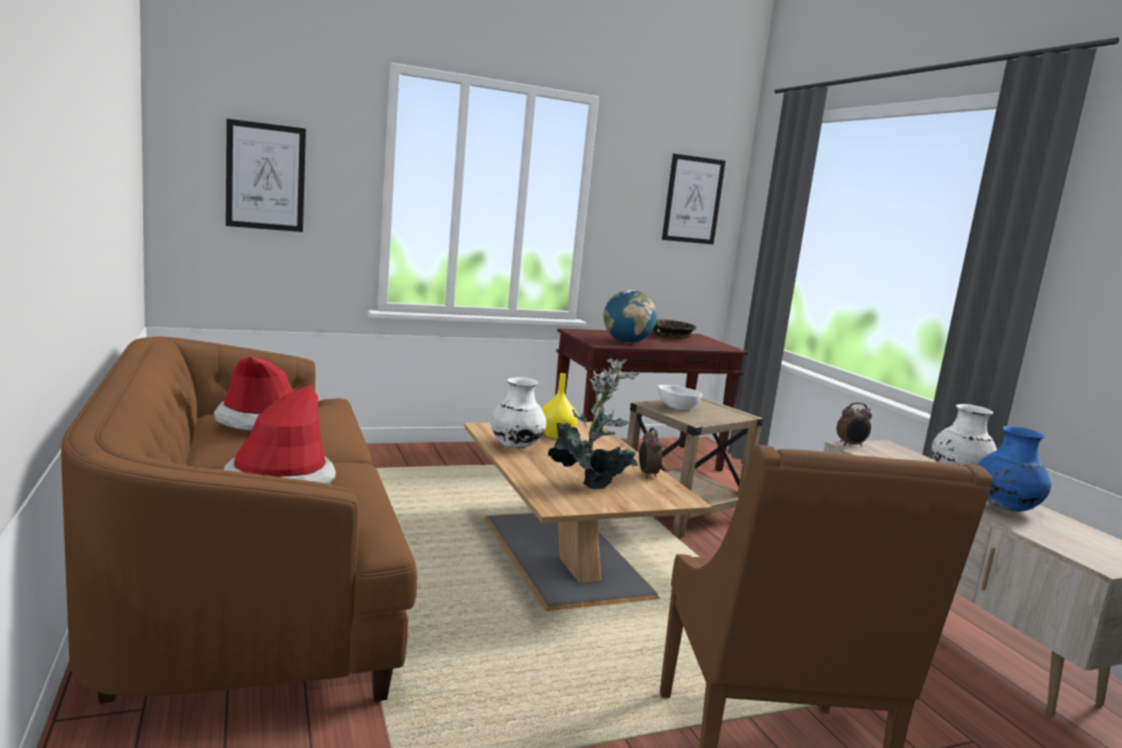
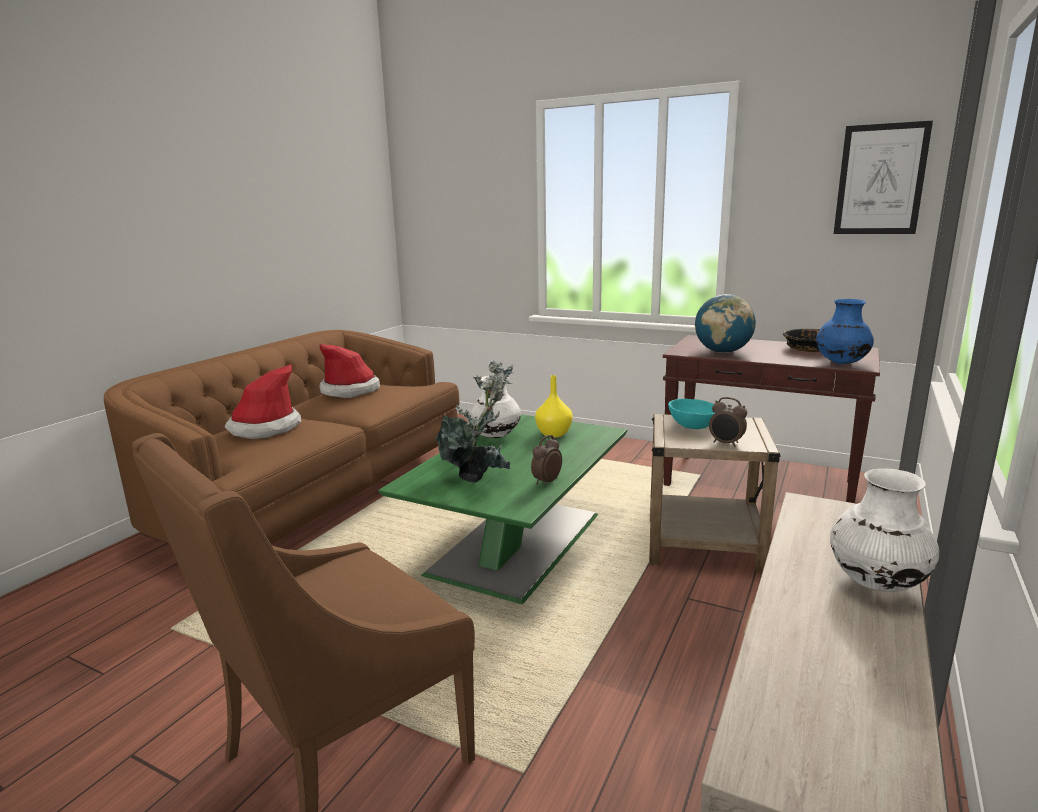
camera: 50 degrees right, 5 degrees up
picture [226,119,306,232] -> none
brown coffee table [464,422,712,611] -> green coffee table [378,415,627,604]
white bowl [658,385,702,410] -> turquoise bowl [668,399,716,429]
alarm clock [836,402,872,447] -> alarm clock moved to [709,397,747,447]
blue vase [978,426,1051,512] -> blue vase moved to [816,299,874,364]

